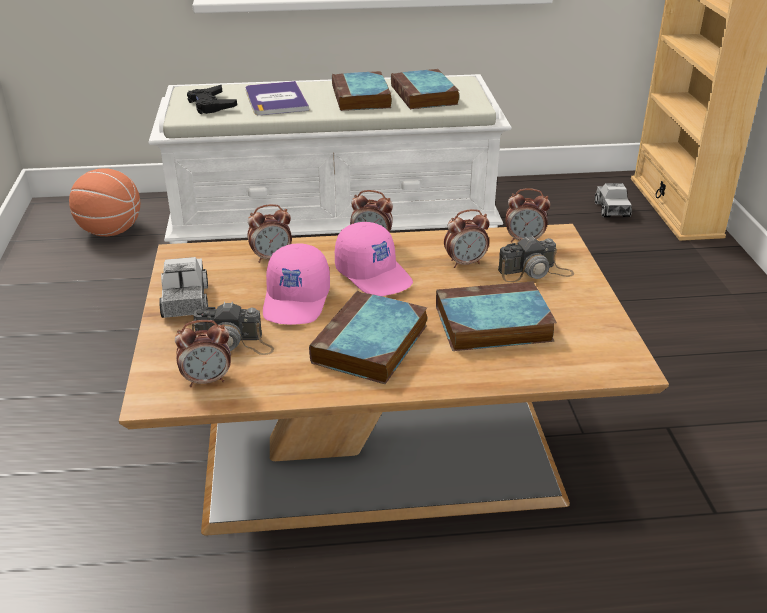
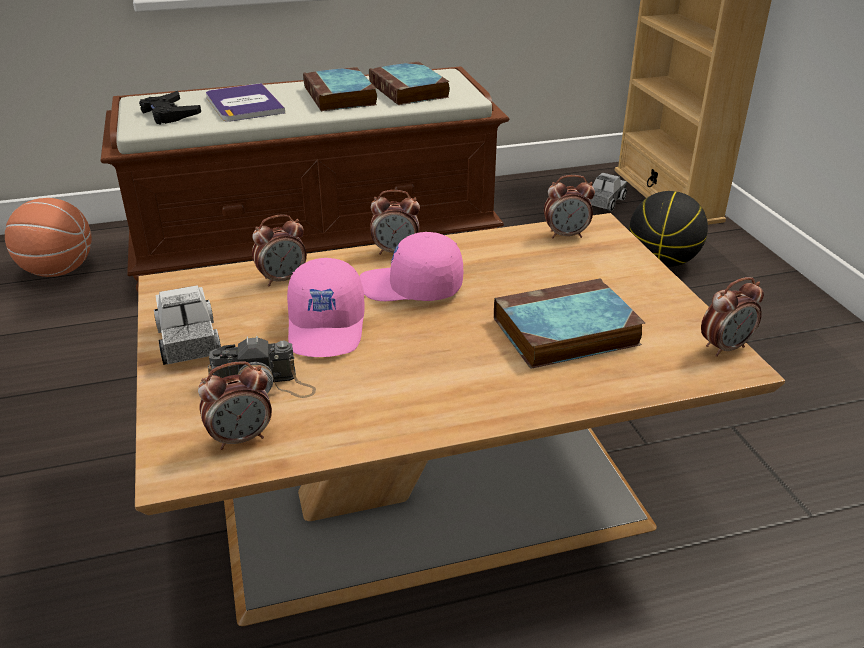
camera: 10 degrees left, 0 degrees up
white bench [148,74,512,244] -> brown bench [101,66,509,292]
book [309,291,427,384] -> none
pink cap [335,222,413,296] -> pink cap turned 150 degrees clockwise [359,232,463,301]
alarm clock [444,209,490,268] -> alarm clock moved to [701,277,764,357]
camera [498,236,575,282] -> none
toy truck [595,183,632,217] -> toy truck turned 135 degrees counterclockwise [589,173,627,211]
none -> basketball [629,191,708,267]

